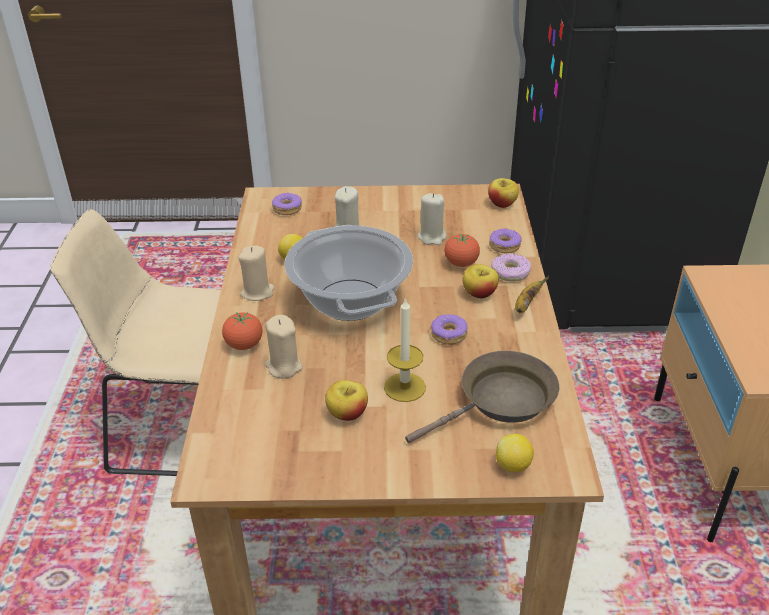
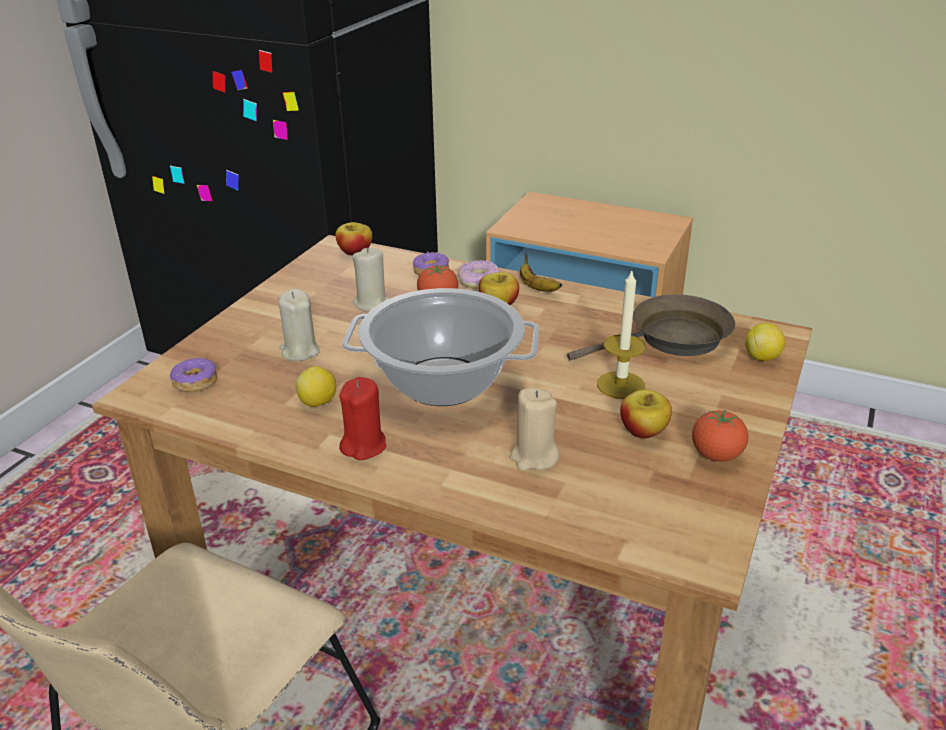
camera: 65 degrees left, 5 degrees down
tomato [222,312,262,350] -> tomato moved to [692,410,748,462]
beige candle [238,245,275,301] -> red candle [339,377,386,460]
brown frying pan [405,351,559,443] -> brown frying pan turned 75 degrees clockwise [567,294,735,360]
donut [431,314,468,345] -> none

